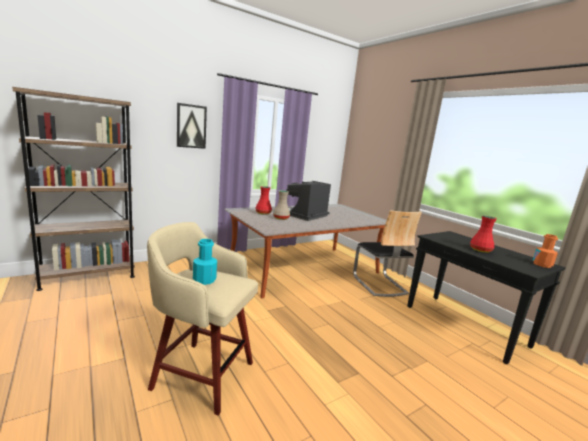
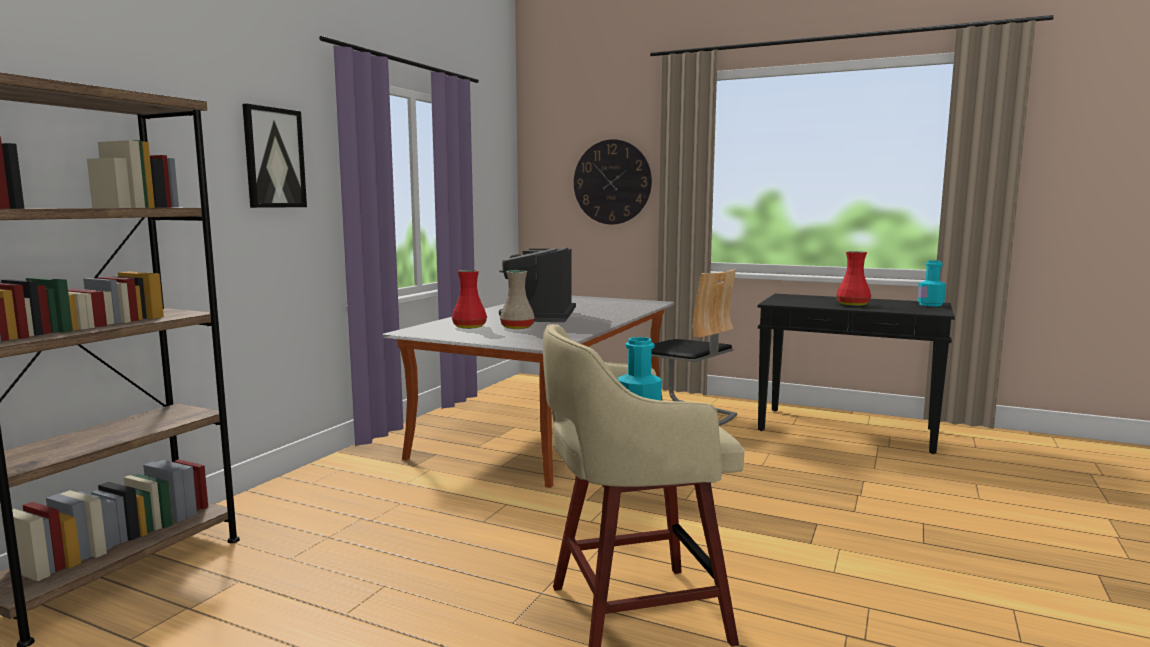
camera: 30 degrees left, 5 degrees down
orange bottle [533,234,558,268] -> turquoise bottle [917,260,946,307]
none -> wall clock [574,139,652,224]

